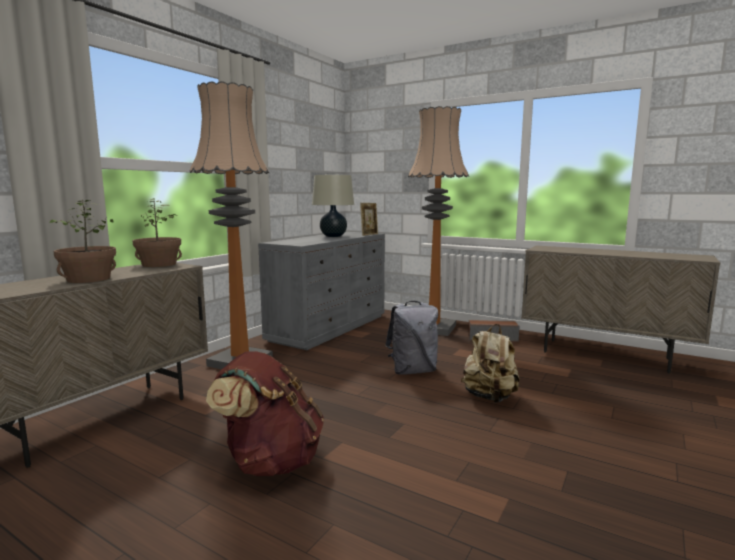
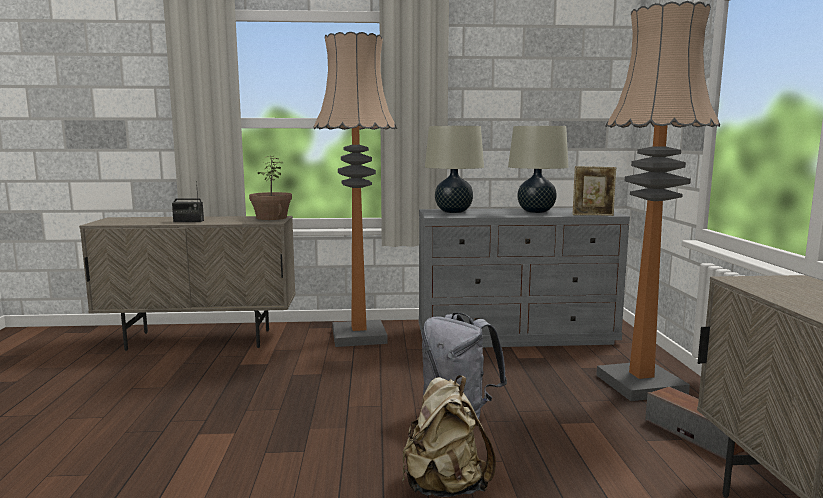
camera: 55 degrees right, 0 degrees up
potted plant [50,200,116,283] -> radio [172,181,204,222]
brown backpack [206,351,324,476] -> none
none -> beige table lamp [425,126,484,213]

